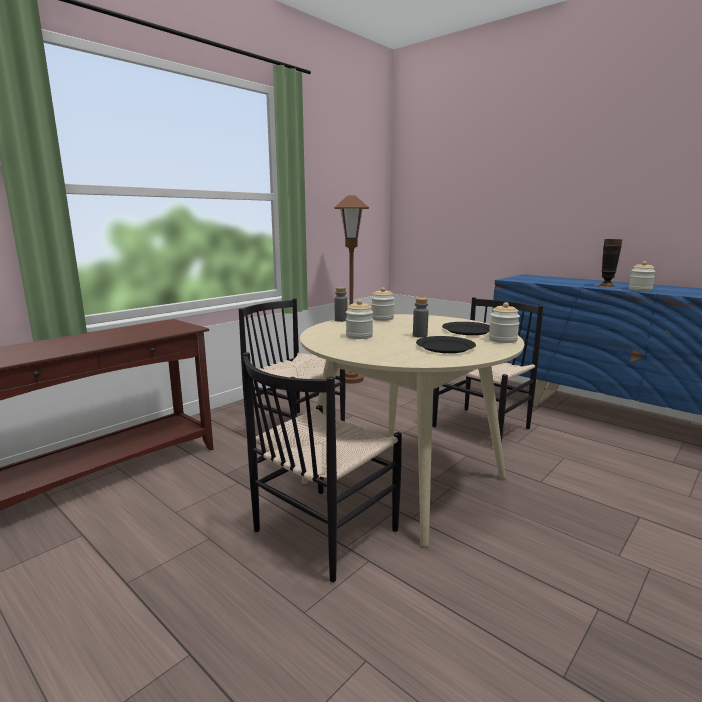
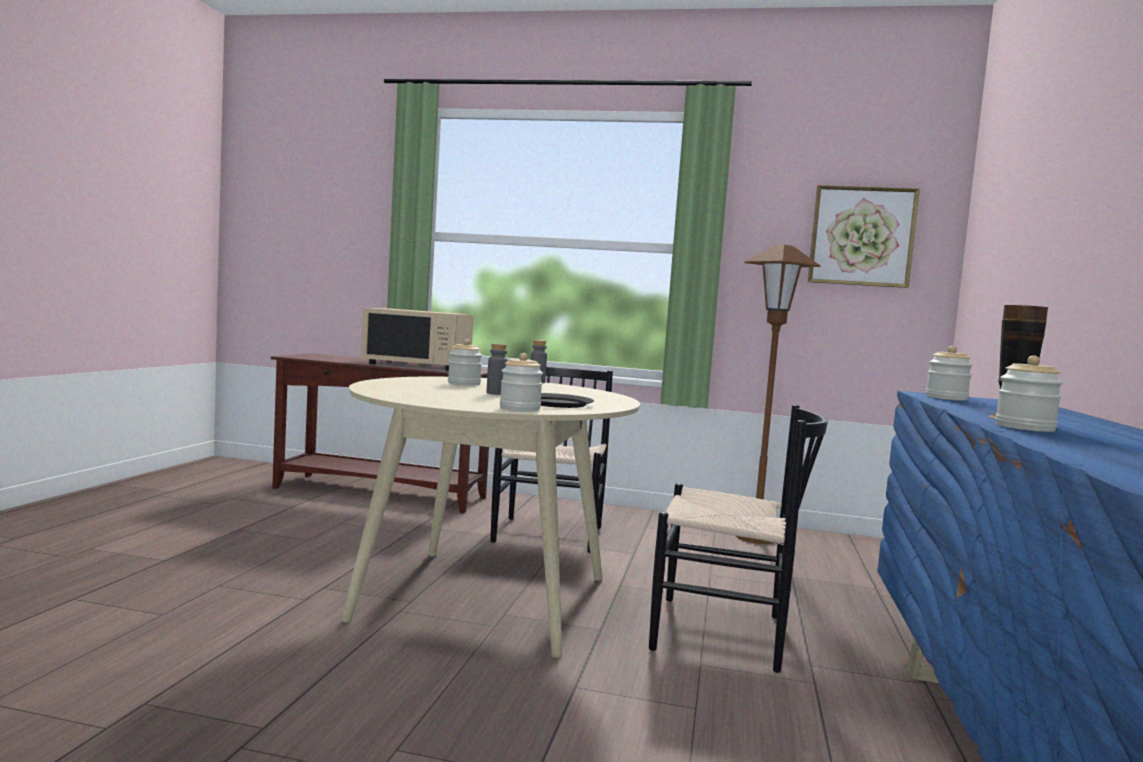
camera: 60 degrees right, 10 degrees down
black chair [243,352,402,582] -> none
jar [371,287,394,321] -> jar moved to [926,346,973,401]
black plate [416,336,476,353] -> none
none -> beige microwave [361,308,474,371]
none -> picture [808,185,920,288]

